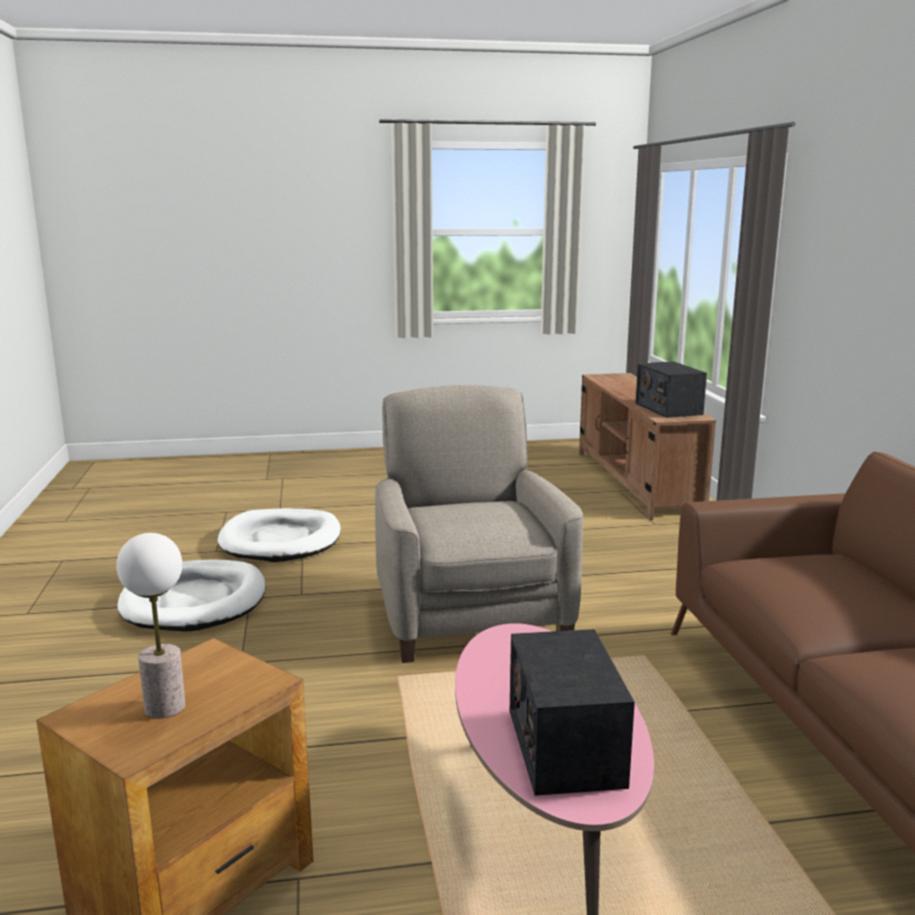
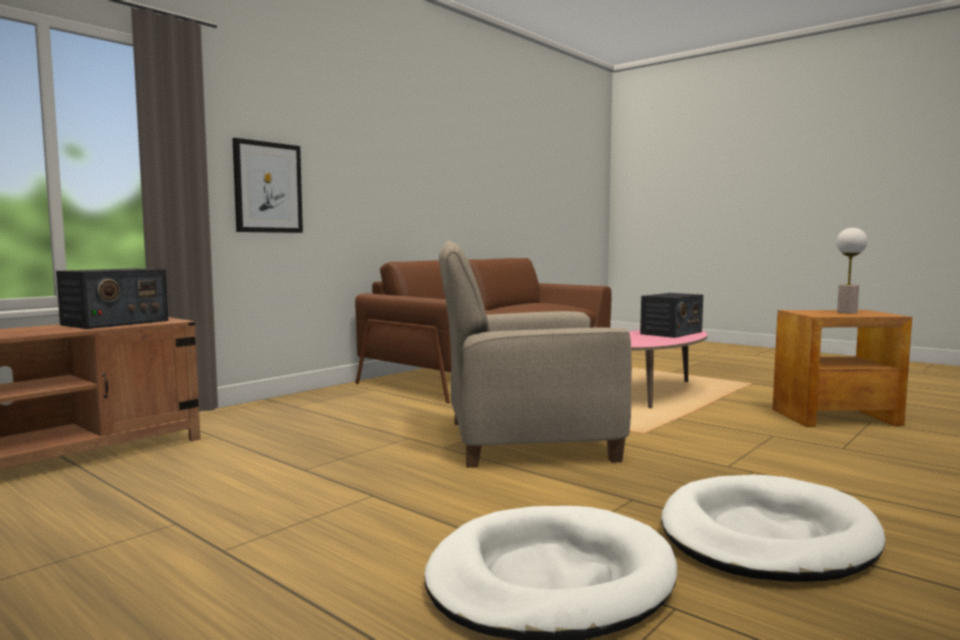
camera: 130 degrees left, 10 degrees down
beige armchair [375,385,583,663] -> beige armchair turned 45 degrees clockwise [439,240,632,468]
none -> picture [233,138,303,233]

